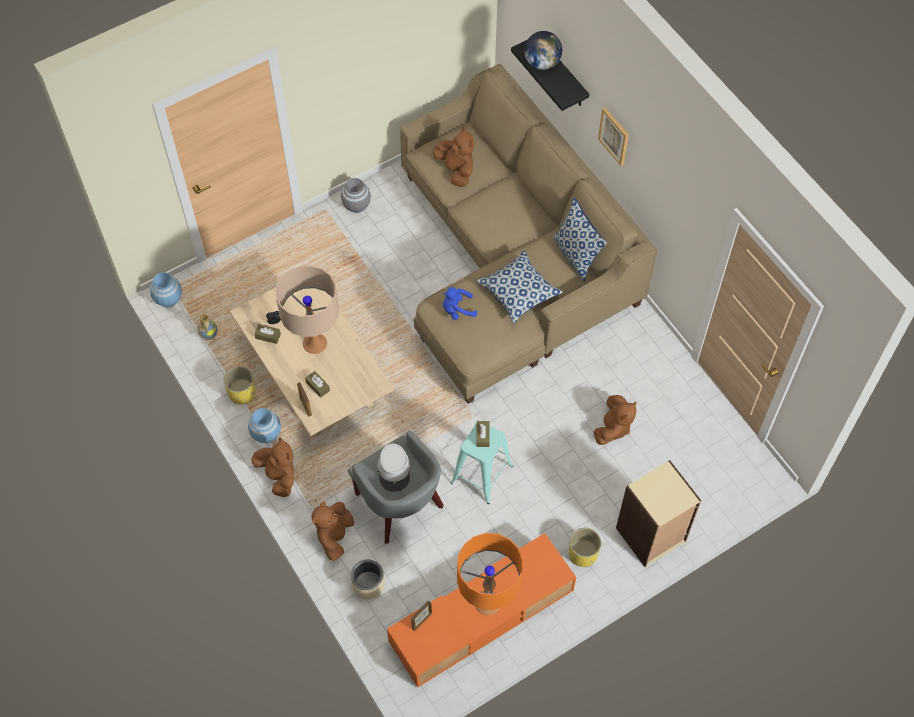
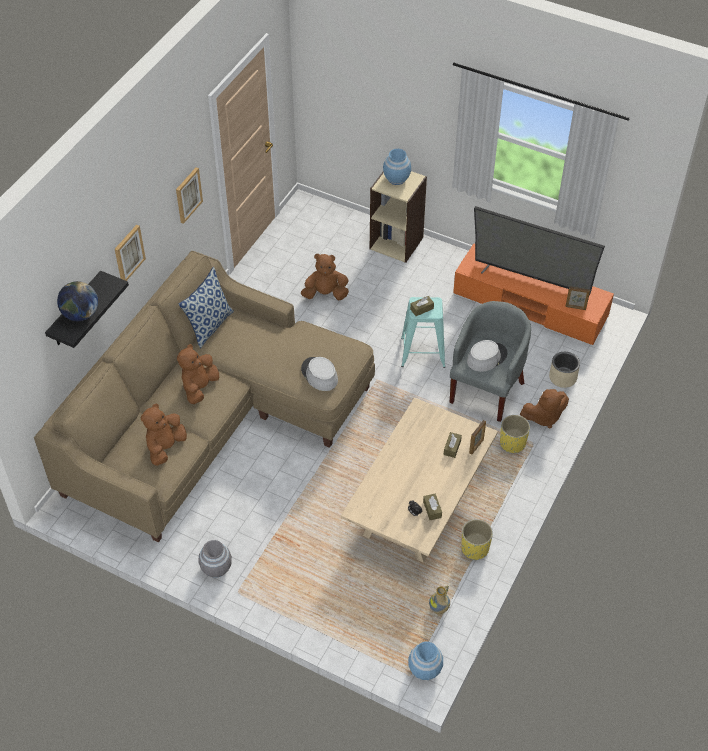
camera: 120 degrees left, 10 degrees down
blue vase [248,408,281,443] -> blue vase moved to [383,149,411,185]
brown plush toy [251,438,294,497] -> brown plush toy moved to [177,344,219,404]
beige table lamp [276,265,339,354] -> none
blue plush toy [443,287,477,320] -> grey hat [301,357,338,391]
orange table lamp [457,533,523,615] -> television [474,206,605,295]
pillow [476,250,563,323] -> none
yellow planter [569,528,601,567] -> yellow planter moved to [500,415,530,453]
none -> picture [176,167,203,224]

